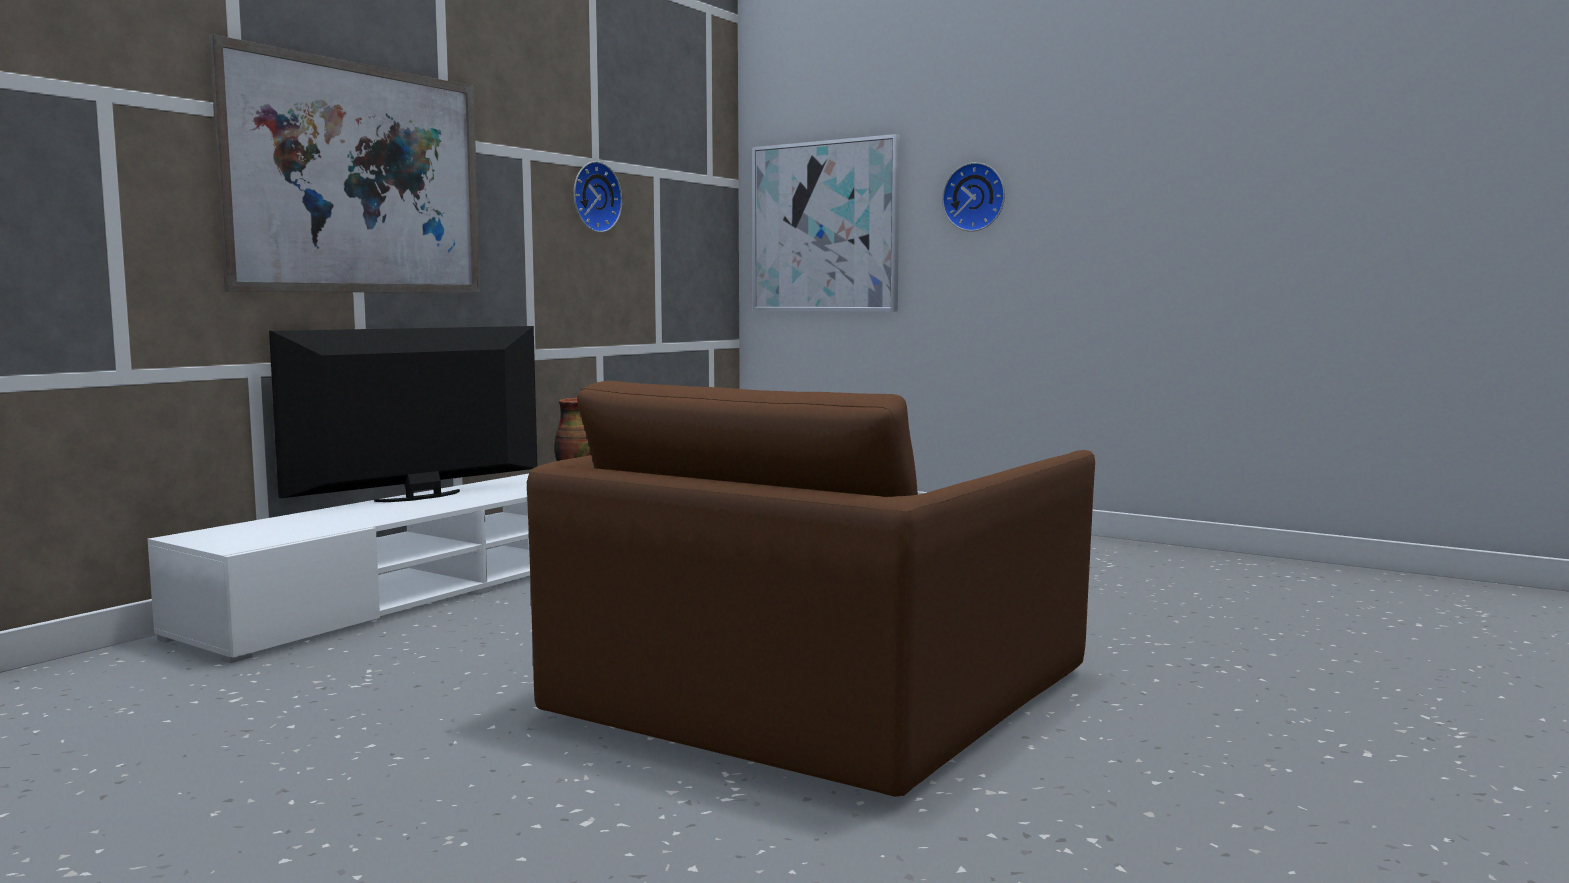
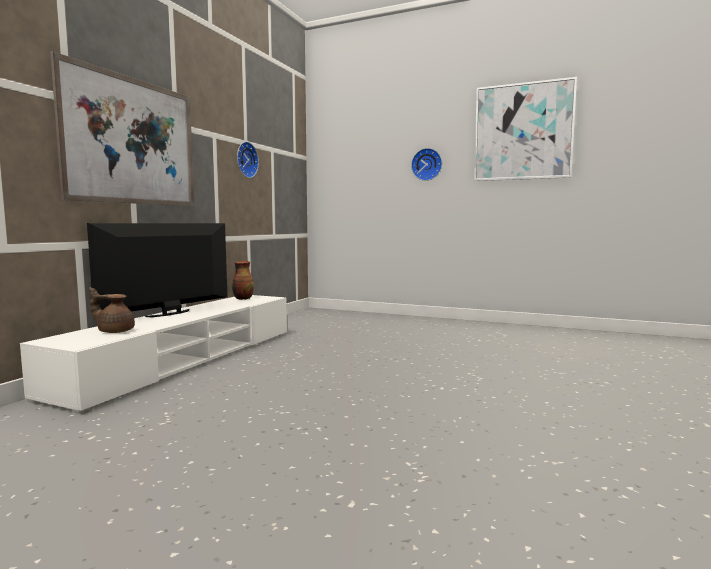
camera: 10 degrees left, 0 degrees up
brown armchair [527,381,1095,797] -> none
picture [752,134,900,312] -> picture moved to [474,77,577,181]
none -> brown teapot [89,287,135,333]

